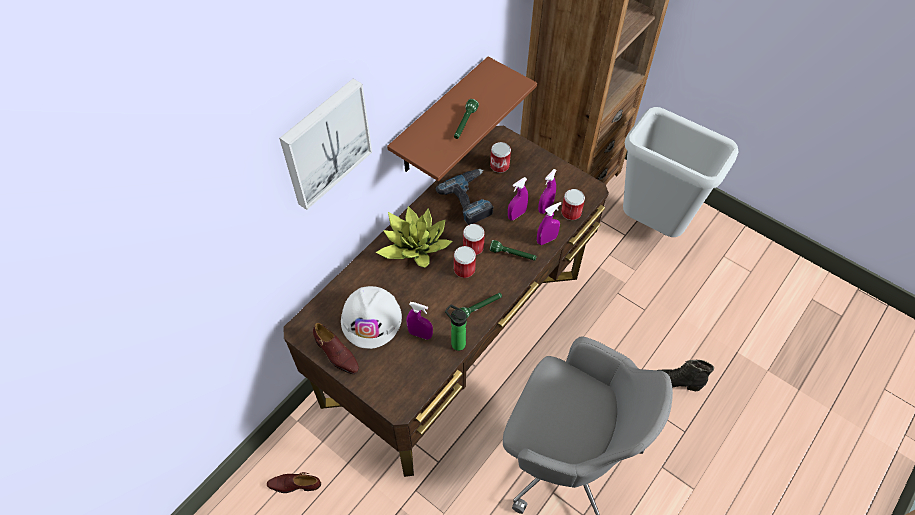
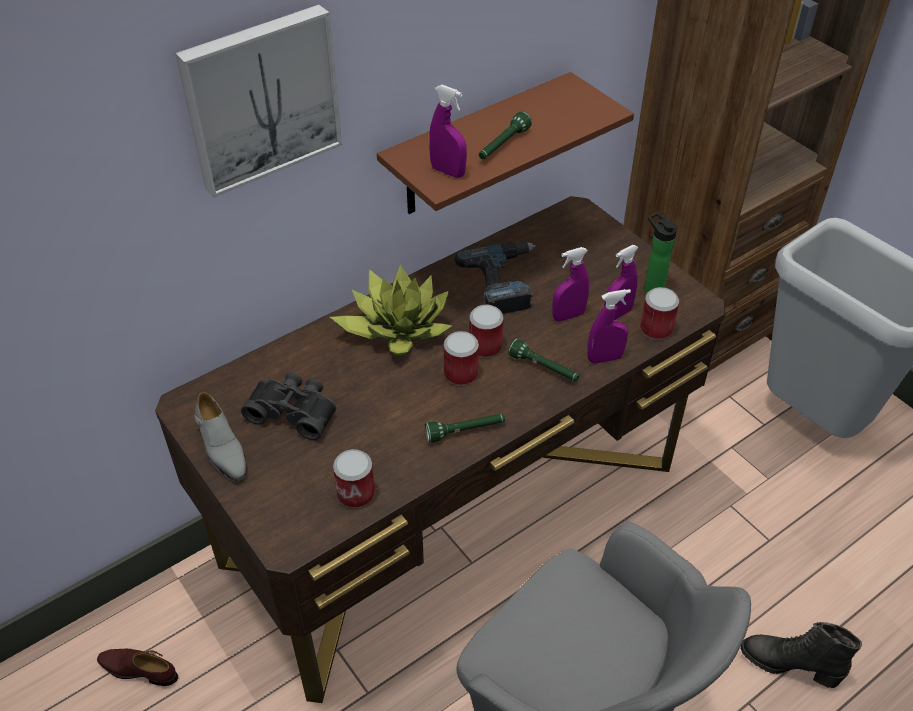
camera: 15 degrees right, 10 degrees down
brown shoe [313,323,359,374] -> grey shoe [194,392,247,481]
white hard hat [341,286,402,349] -> black binoculars [241,373,336,440]
purple spray bottle [407,302,433,340] -> purple spray bottle moved to [429,85,467,178]
bottle [445,304,467,351] -> bottle moved to [644,212,677,294]
can [490,142,511,173] -> can moved to [333,449,375,508]

